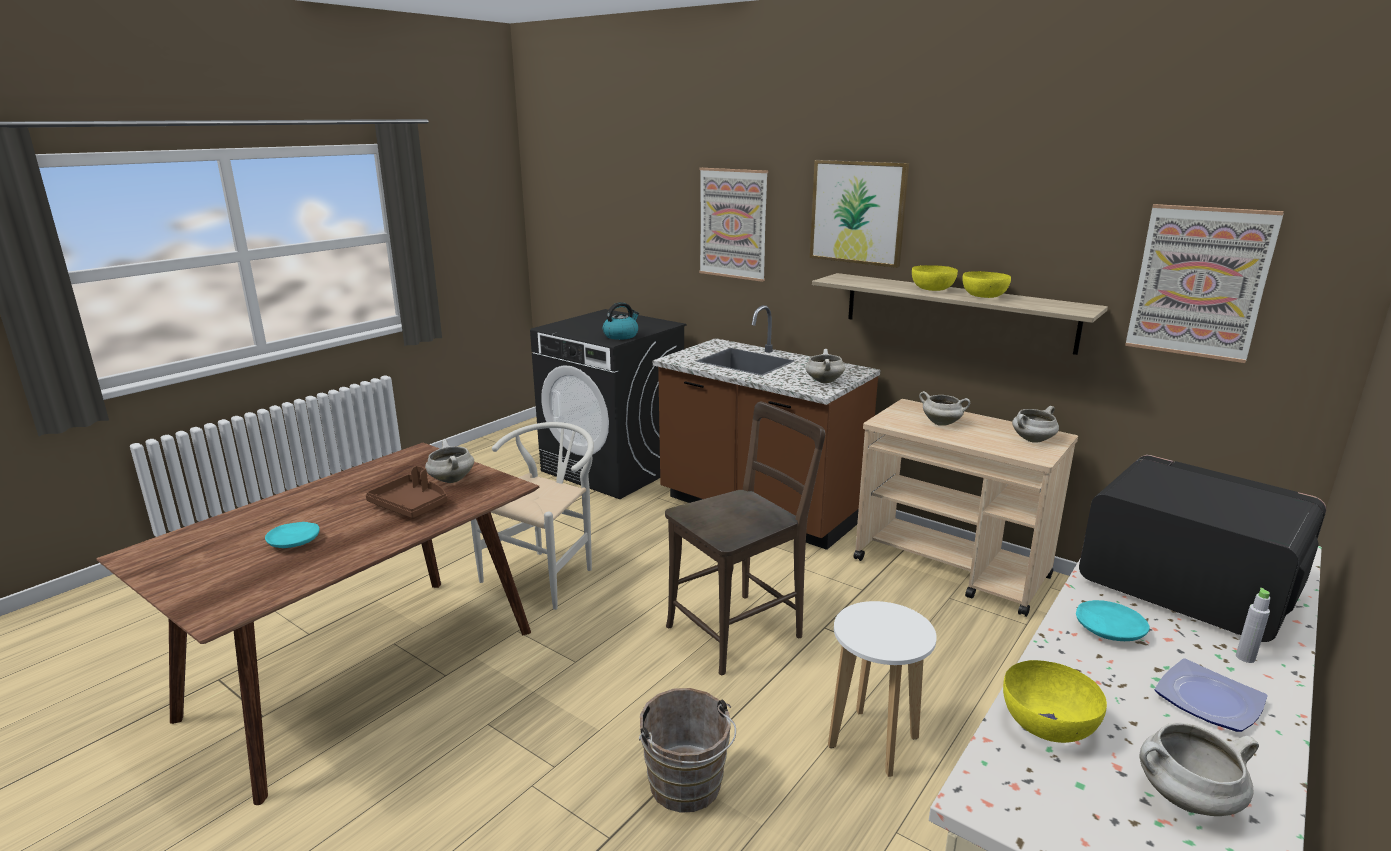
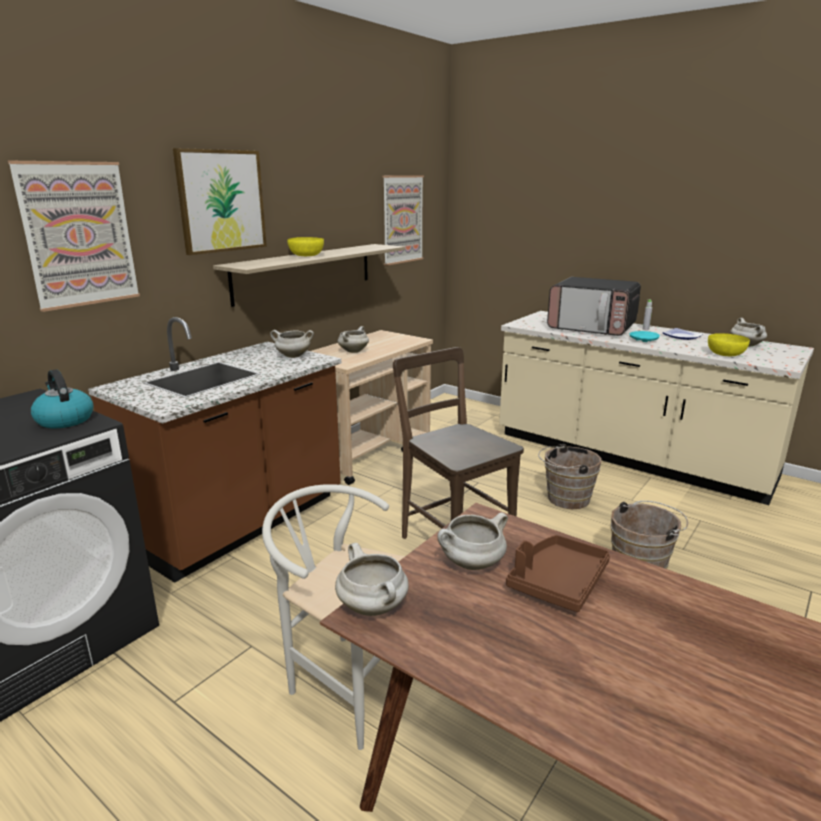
camera: 90 degrees left, 0 degrees up
turquoise plate [265,522,320,548] -> none
white stool [828,601,937,777] -> brown bucket [538,444,602,509]
yellow bowl [962,271,1011,298] -> none
white cooking pot [1012,406,1059,443] -> white cooking pot moved to [335,543,409,616]
microwave [1079,455,1326,642] -> microwave turned 105 degrees counterclockwise [547,277,641,336]

